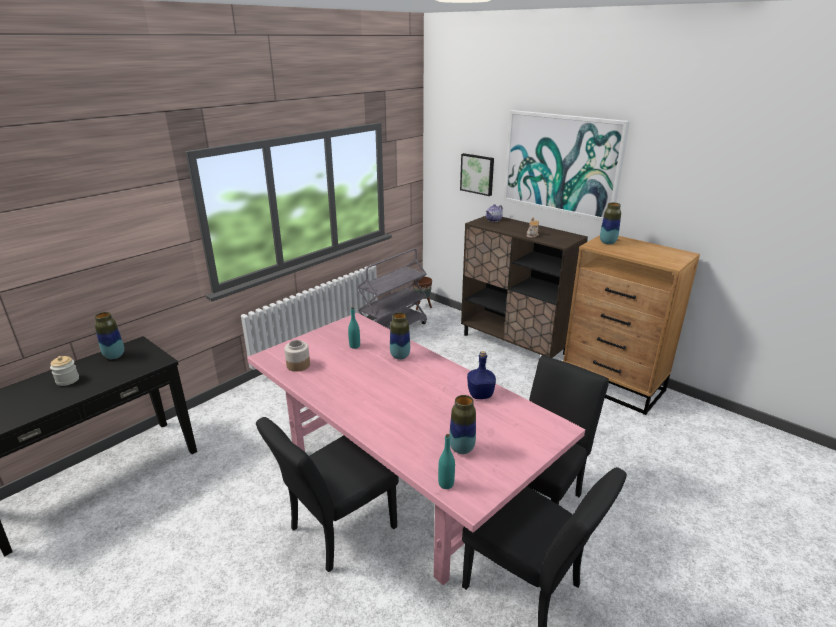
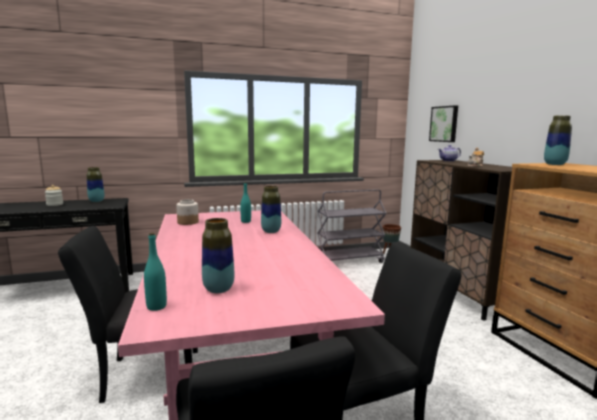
camera: 30 degrees right, 15 degrees down
blue bottle [467,351,496,399] -> none
picture [504,110,630,221] -> none

